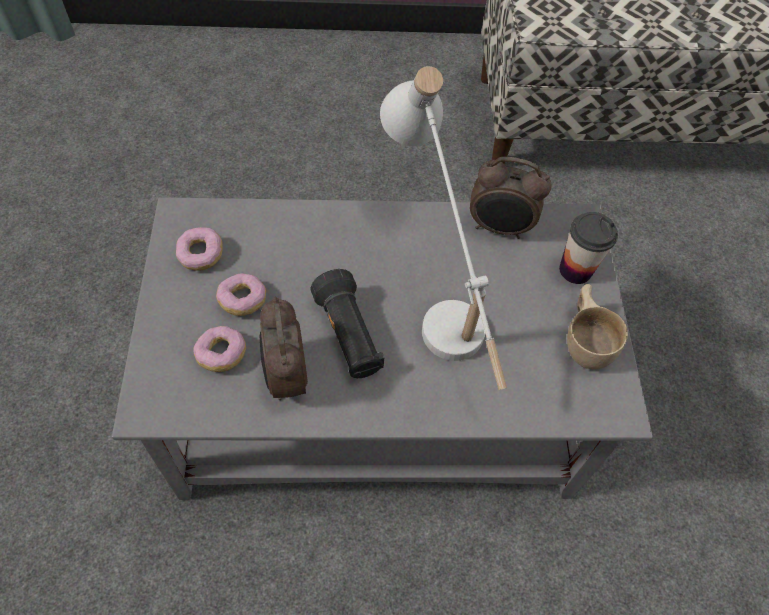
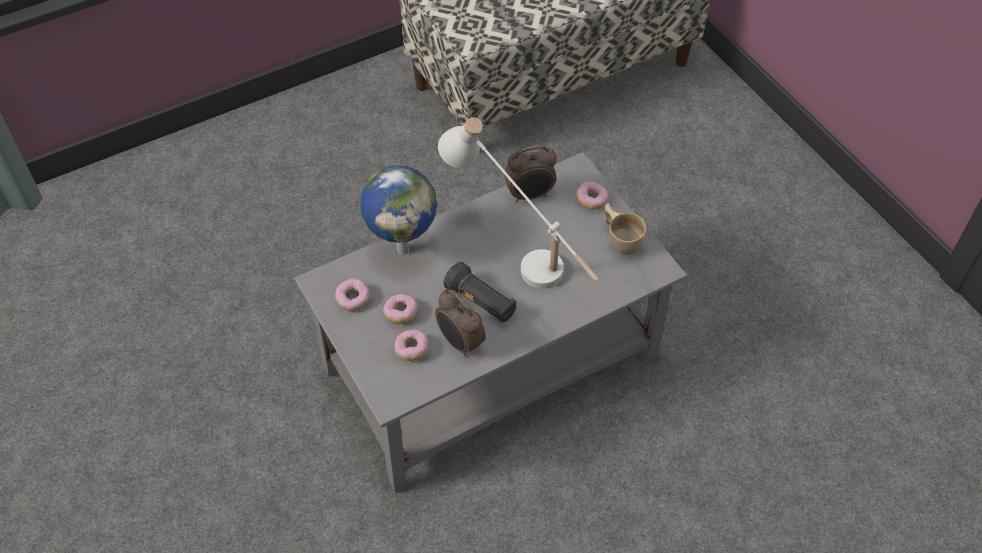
camera: 25 degrees left, 5 degrees down
cup [559,212,618,284] -> donut [576,181,608,209]
none -> globe [360,165,437,255]

